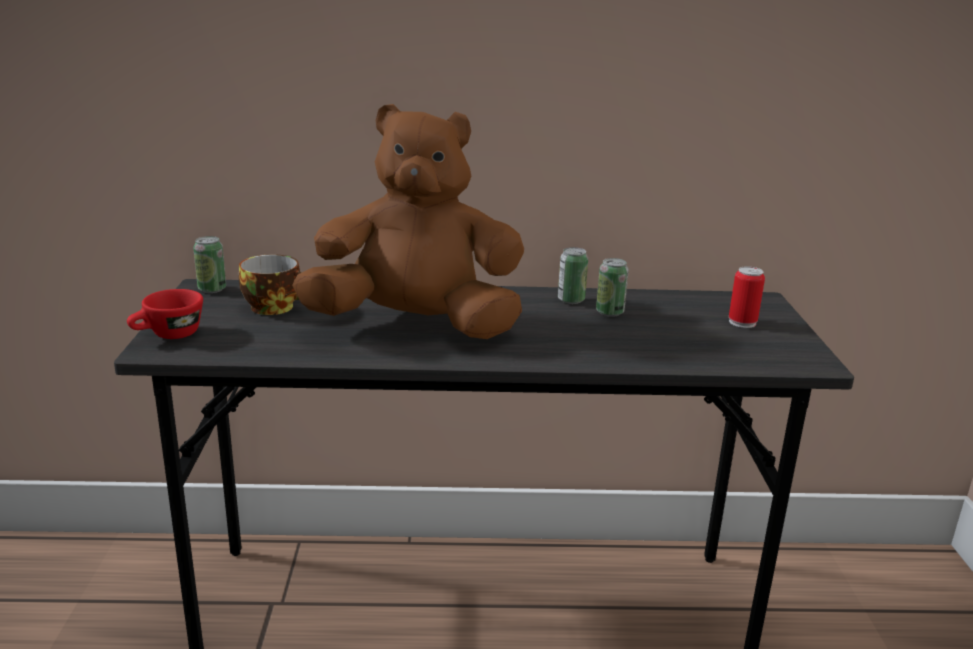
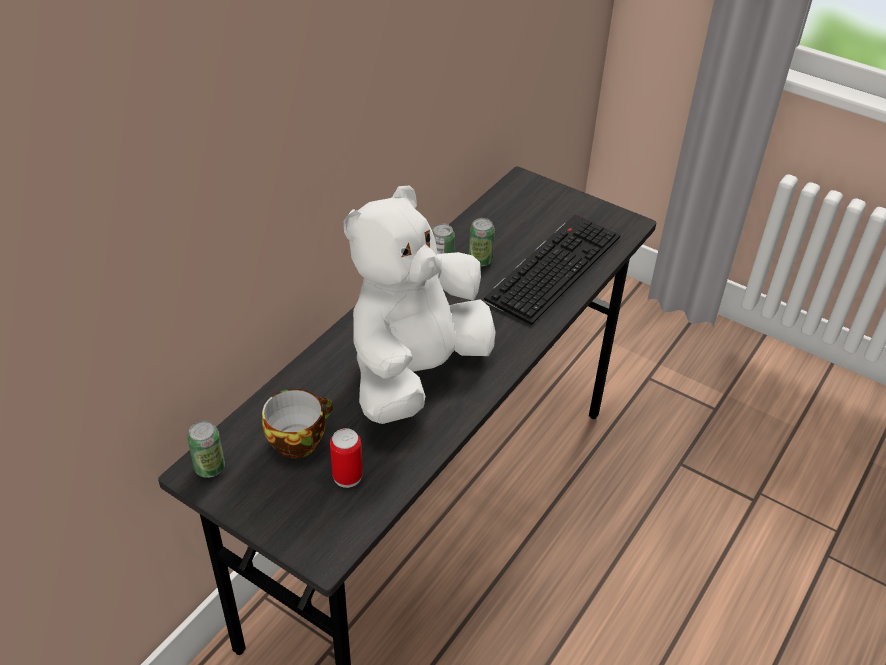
camera: 55 degrees left, 20 degrees up
red cup [127,289,203,339] -> none
brown plush toy [292,104,524,339] -> white plush toy [344,186,496,424]
can [729,266,765,328] -> can moved to [330,428,363,488]
none -> keyboard [484,214,620,325]

